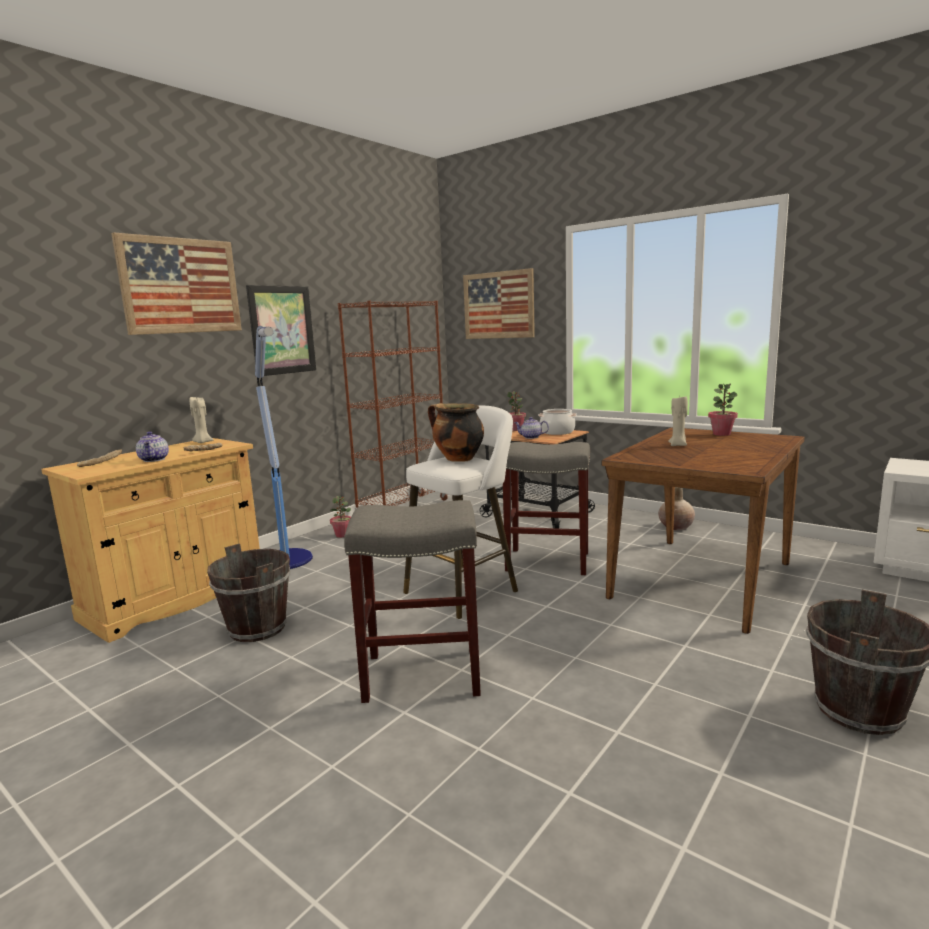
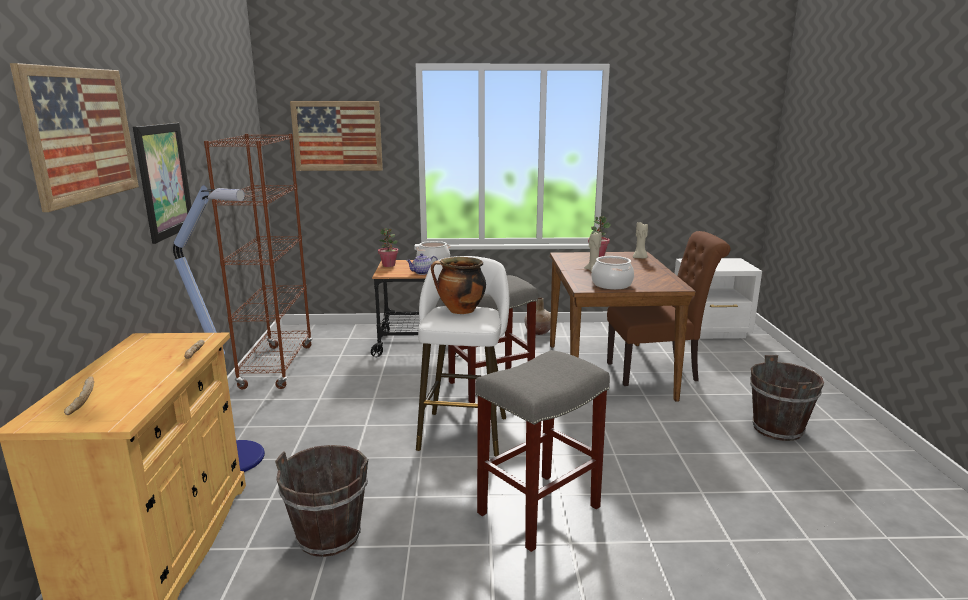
camera: 40 degrees left, 5 degrees up
teapot [136,432,169,462] -> none
beige candle [189,397,214,443] -> beige candle moved to [633,222,648,259]
potted plant [330,496,351,538] -> none
none -> cooking pot [591,256,634,290]
none -> brown chair [607,231,731,386]

